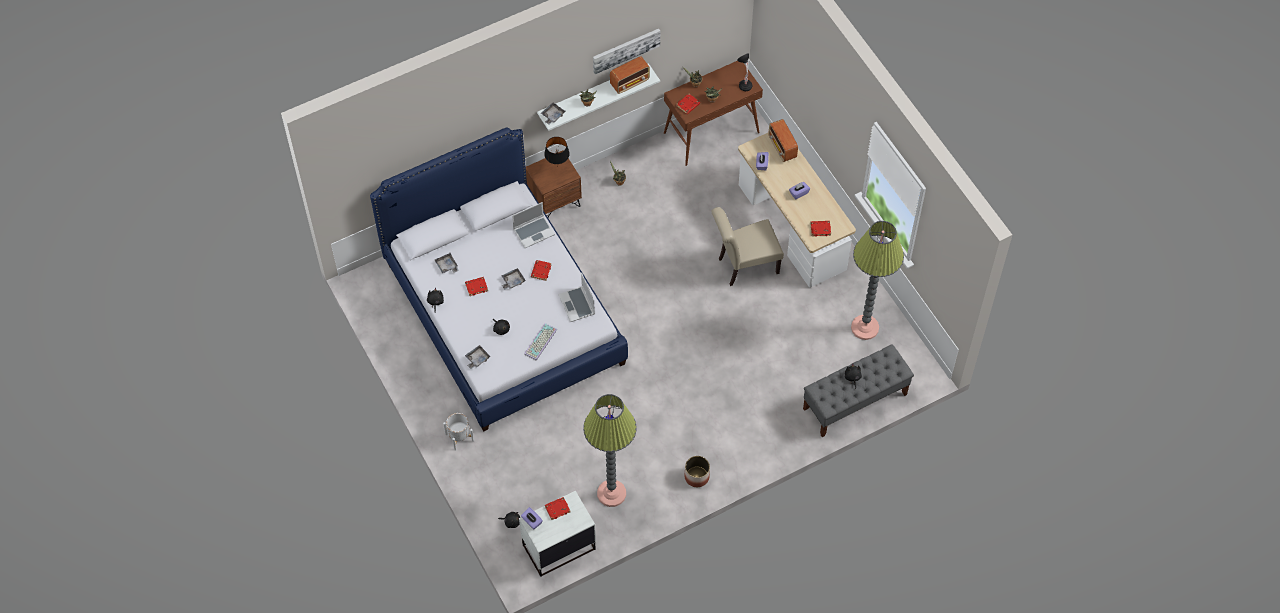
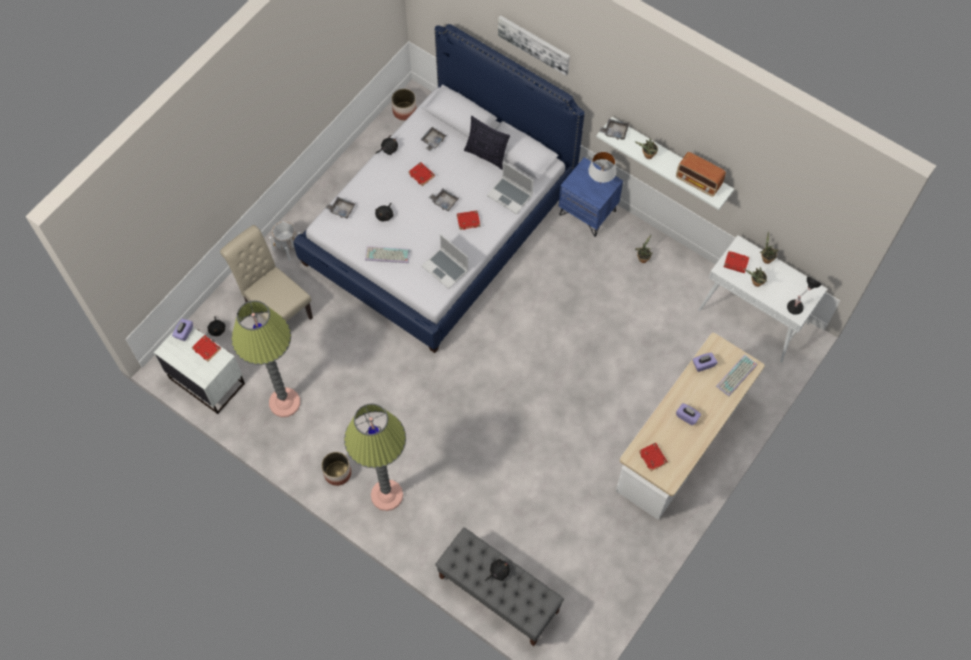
camera: 65 degrees right, 5 degrees up
brown nightstand [526,151,582,217] -> blue nightstand [559,157,623,237]
black table lamp [544,137,570,165] -> white table lamp [588,152,616,185]
laptop [558,273,595,322] -> laptop turned 90 degrees counterclockwise [422,234,468,289]
picture [593,29,660,74] -> picture moved to [498,15,570,75]
brown console table [664,61,763,166] -> white console table [698,235,827,362]
beige chair [711,207,784,286] -> beige chair moved to [220,225,313,322]
radio [769,119,798,162] -> keyboard [716,355,757,397]
floor lamp [851,221,904,340] -> floor lamp moved to [344,404,406,511]
none -> planter [392,89,417,120]
none -> pillow [464,116,510,170]

